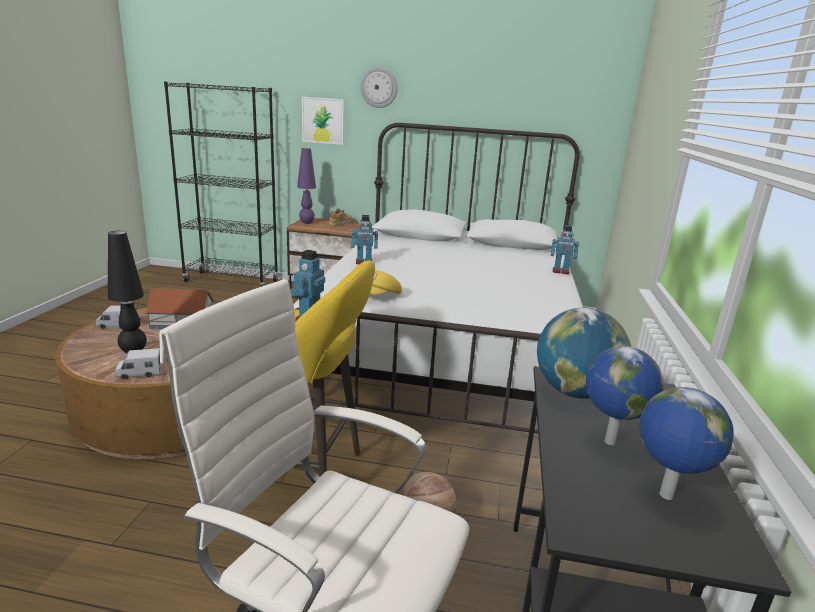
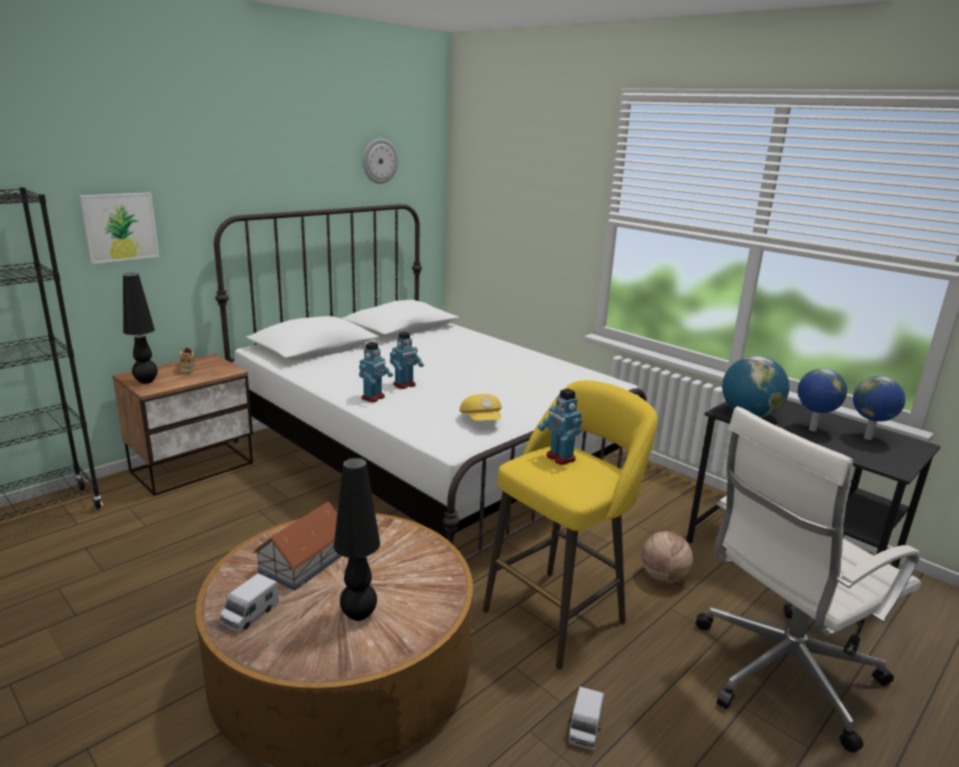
camera: 55 degrees left, 0 degrees up
toy truck [115,348,163,379] -> toy truck moved to [568,687,604,750]
purple table lamp [297,148,316,224] -> black table lamp [123,273,158,384]
wall clock [360,67,398,108] -> wall clock moved to [363,138,398,184]
toy robot [551,225,579,274] -> toy robot moved to [390,332,424,389]

